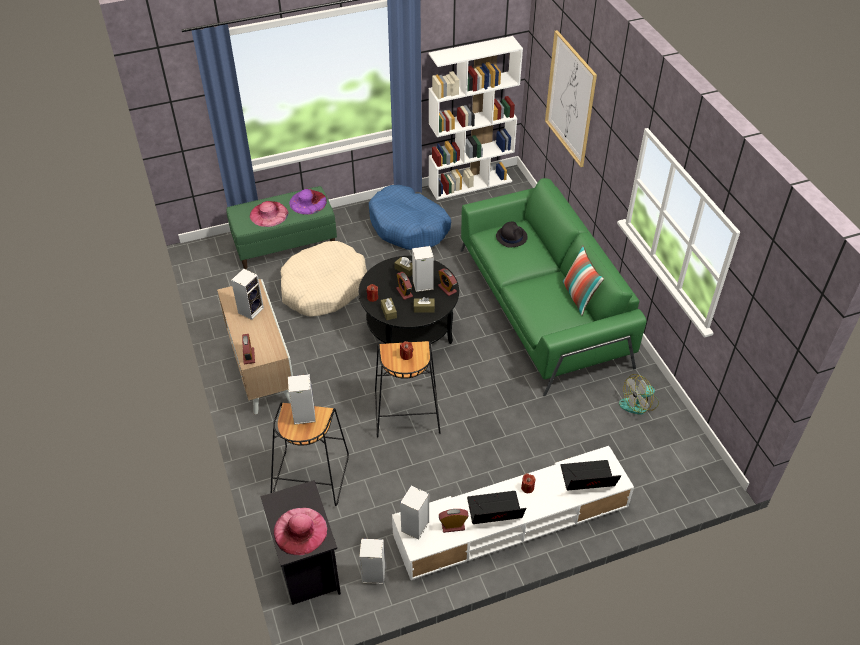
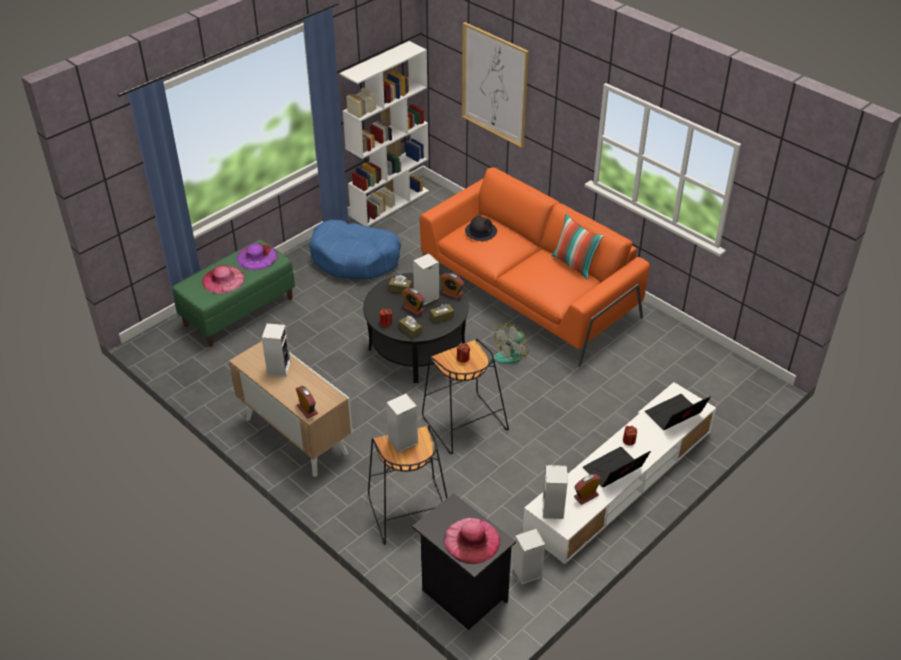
camera: 25 degrees left, 5 degrees down
beige dog bed [281,241,367,317] -> none
green sofa [460,178,646,396] -> orange sofa [420,167,650,367]
fan [619,374,659,415] -> fan moved to [494,323,529,364]

